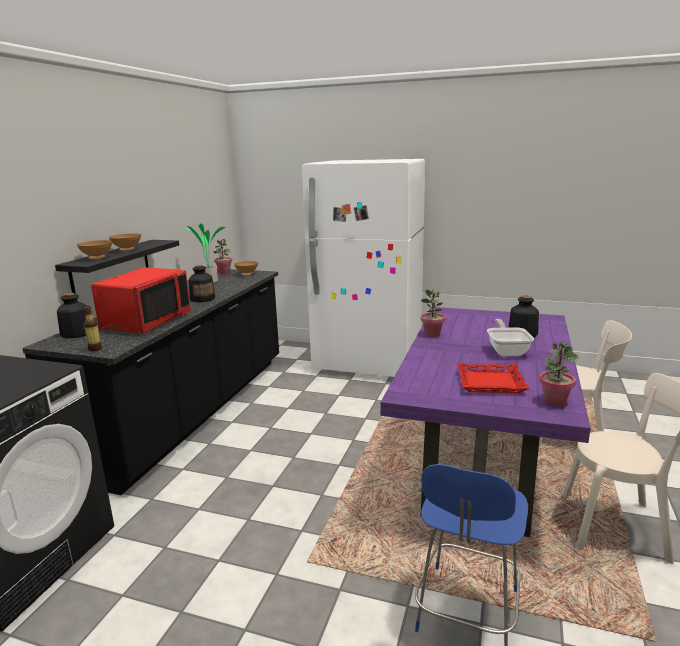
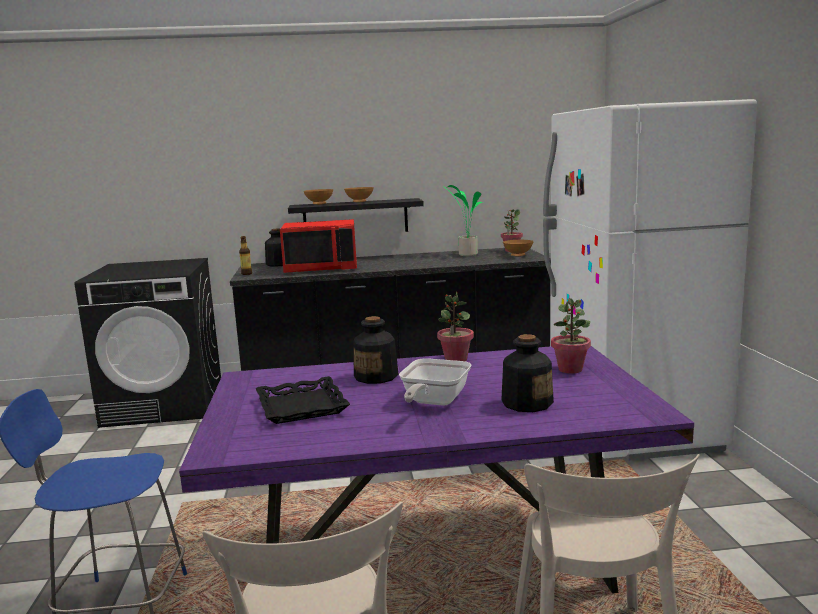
camera: 65 degrees right, 5 degrees down
bottle [189,265,215,302] -> bottle moved to [353,316,399,384]
red tray [457,363,530,393] -> black tray [256,376,350,424]
frying pan [487,319,534,356] -> frying pan turned 135 degrees clockwise [399,358,471,406]
potted plant [539,342,579,407] -> potted plant moved to [551,298,591,374]

